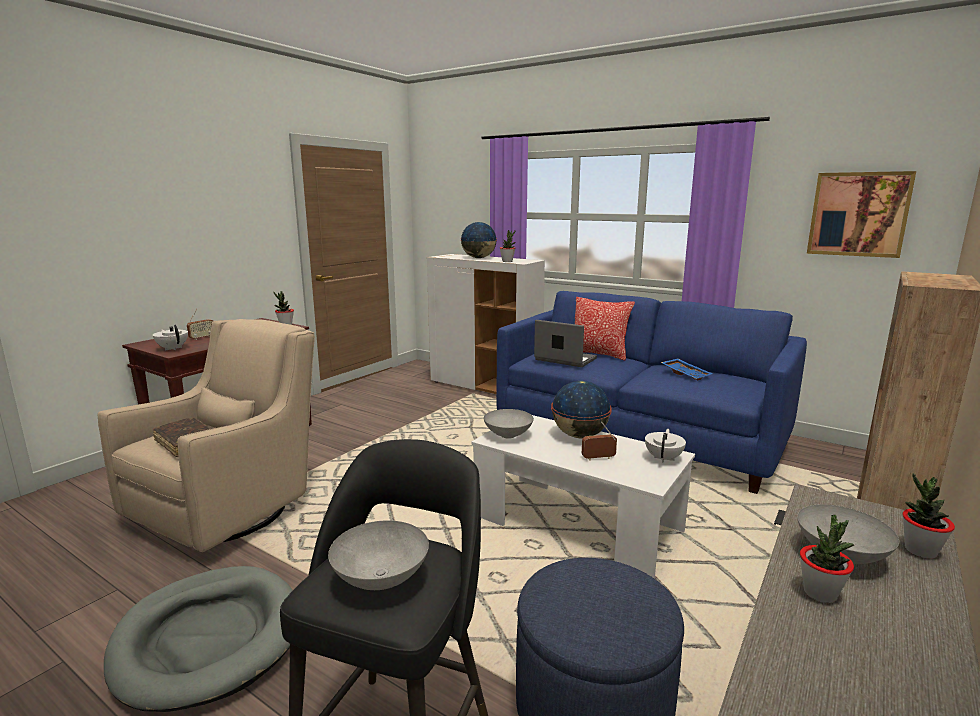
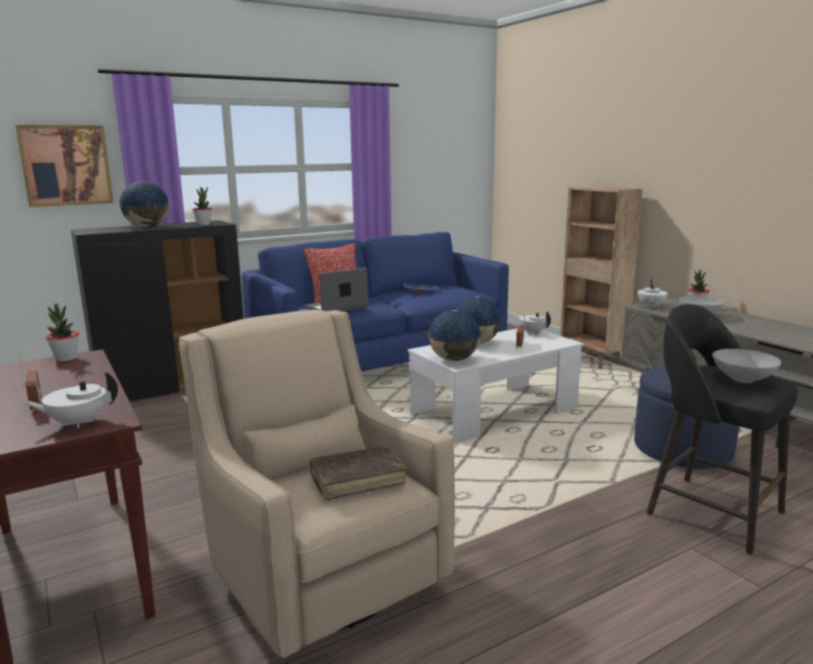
camera: 65 degrees left, 0 degrees up
grey dog bed [104,566,293,712] -> none
white cabinet [427,254,545,394] -> black cabinet [71,220,244,401]
grey bowl [484,409,534,439] -> globe [428,309,481,361]
potted plant [800,515,854,603] -> none
picture [807,171,916,258] -> picture moved to [15,125,114,207]
none -> white teapot [638,279,668,309]

